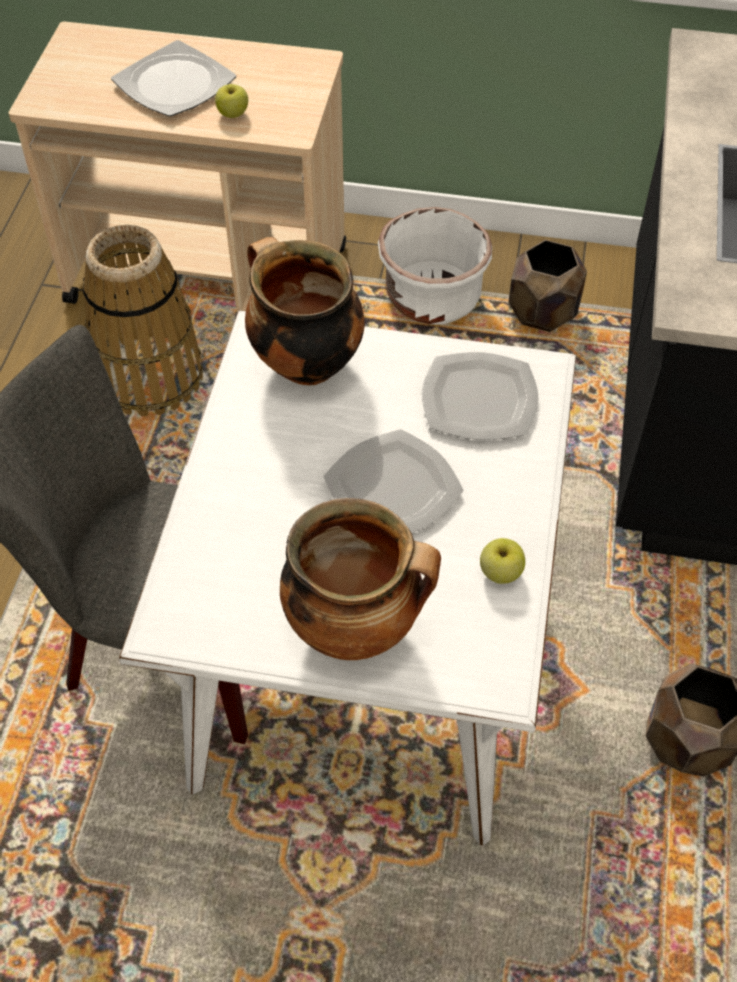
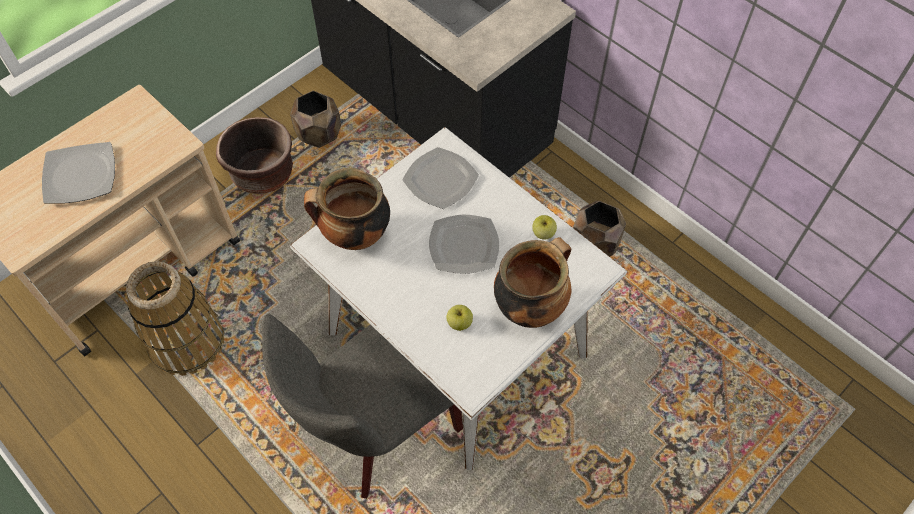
camera: 55 degrees left, 5 degrees up
apple [215,84,248,118] -> apple moved to [446,305,473,331]
white planter [378,207,492,324] -> brown planter [216,117,293,194]

